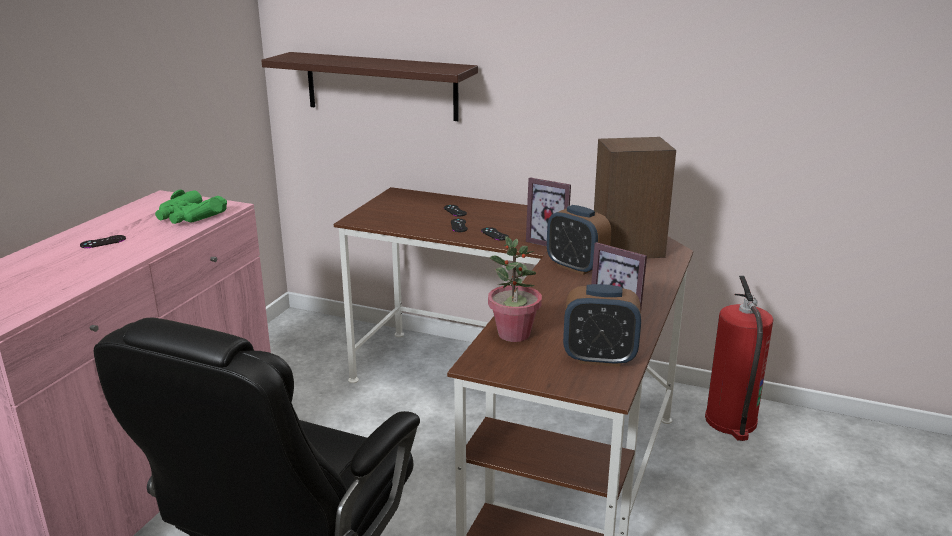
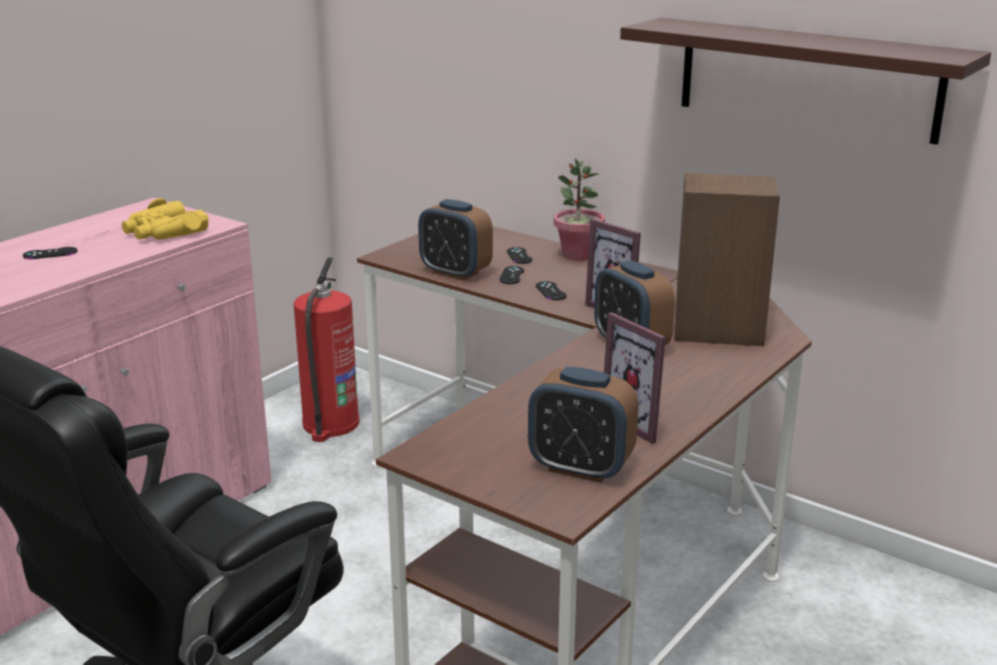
camera: 15 degrees right, 0 degrees up
green binoculars [155,190,227,224] -> yellow binoculars [121,198,209,240]
shelf [261,52,478,121] -> shelf moved to [620,18,991,145]
potted plant [488,236,542,342] -> potted plant moved to [554,159,605,261]
fire extinguisher [705,276,774,441] -> fire extinguisher moved to [294,258,359,442]
none -> alarm clock [418,199,493,280]

